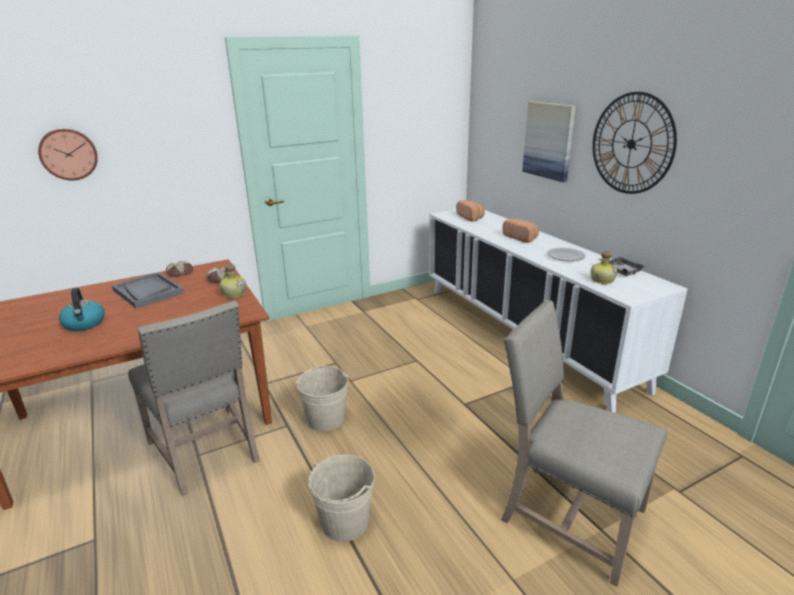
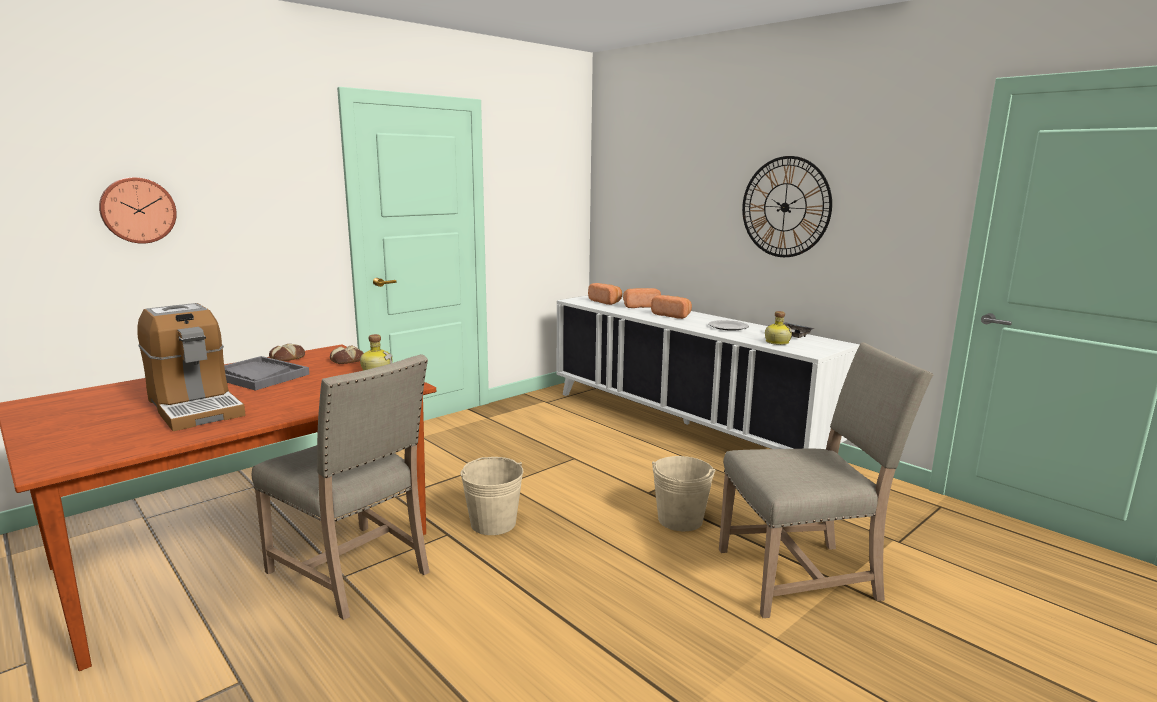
camera: 15 degrees left, 10 degrees down
kettle [59,288,105,331] -> coffee machine [137,303,246,431]
beige bucket [308,455,375,542] -> beige bucket moved to [652,456,716,531]
beige chair [501,300,667,587] -> beige chair turned 150 degrees clockwise [719,342,933,618]
picture [522,101,576,182] -> none
none -> bread [623,288,661,308]

